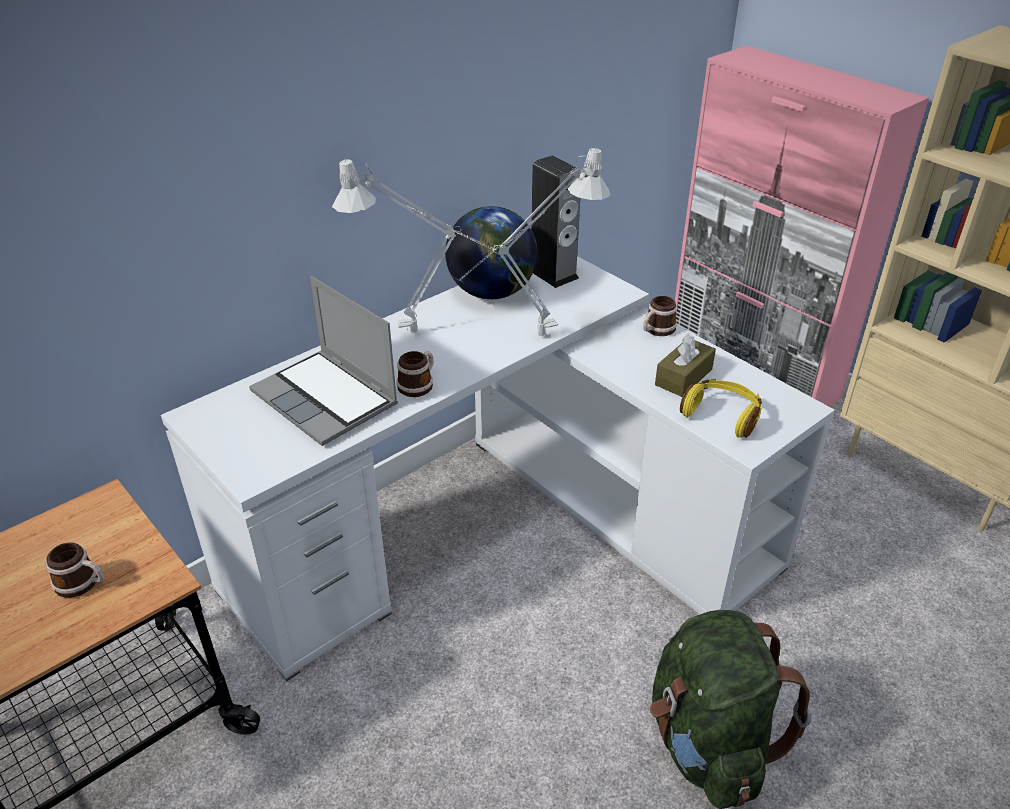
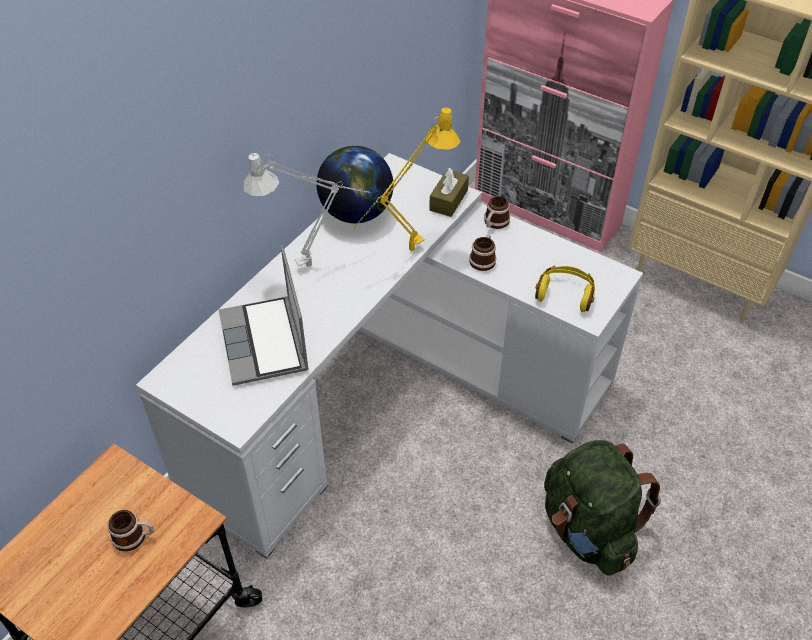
camera: 15 degrees left, 10 degrees up
laptop [249,276,398,446] -> laptop turned 45 degrees clockwise [219,245,309,386]
mug [396,351,433,397] -> mug moved to [469,234,496,271]
grey table lamp [460,147,610,336] -> yellow table lamp [353,108,461,251]
speaker [531,156,581,288] -> none
brown tissue box [655,333,716,397] -> brown tissue box moved to [429,168,469,217]

